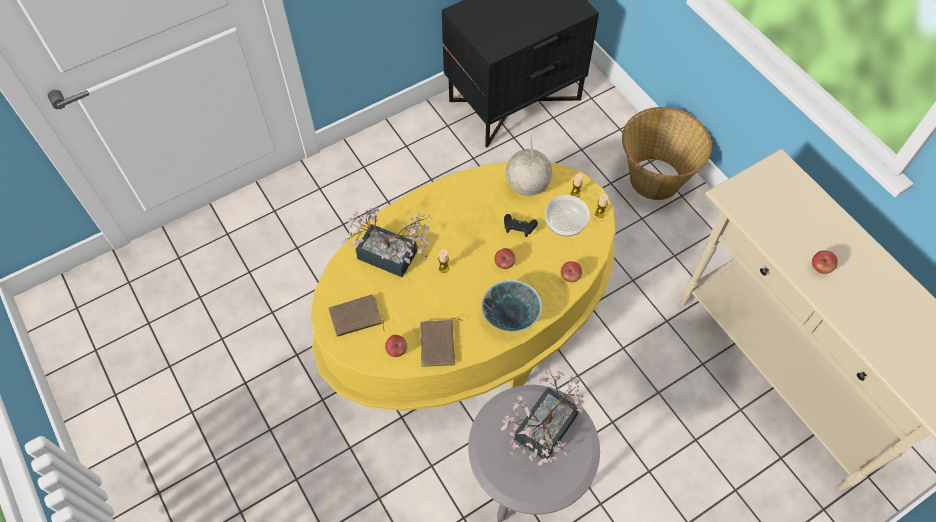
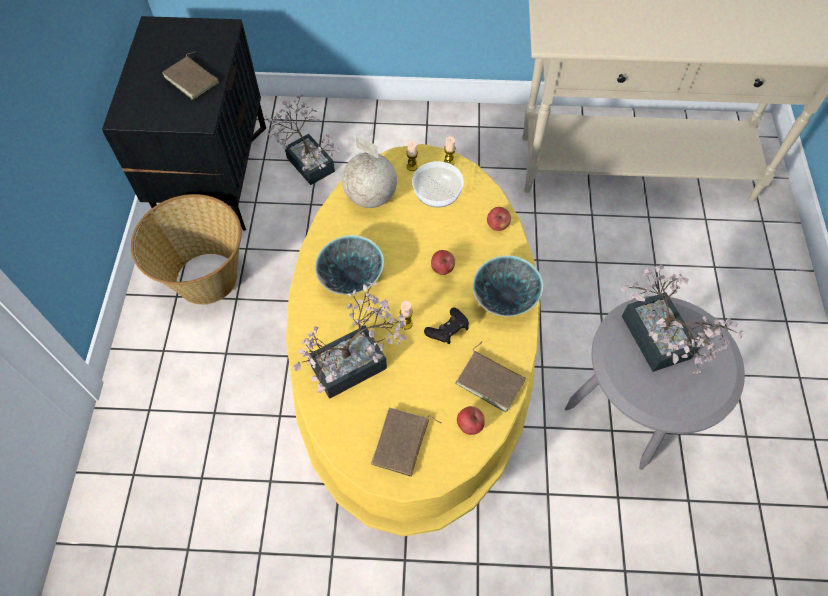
camera: 55 degrees left, 0 degrees up
black game controller [504,214,538,237] -> black game controller moved to [424,308,469,344]
basket [622,107,712,200] -> basket moved to [131,194,242,305]
apple [812,250,837,274] -> none
none -> brown book [162,51,219,100]
none -> potted plant [264,95,341,185]
none -> bowl [315,235,384,295]

